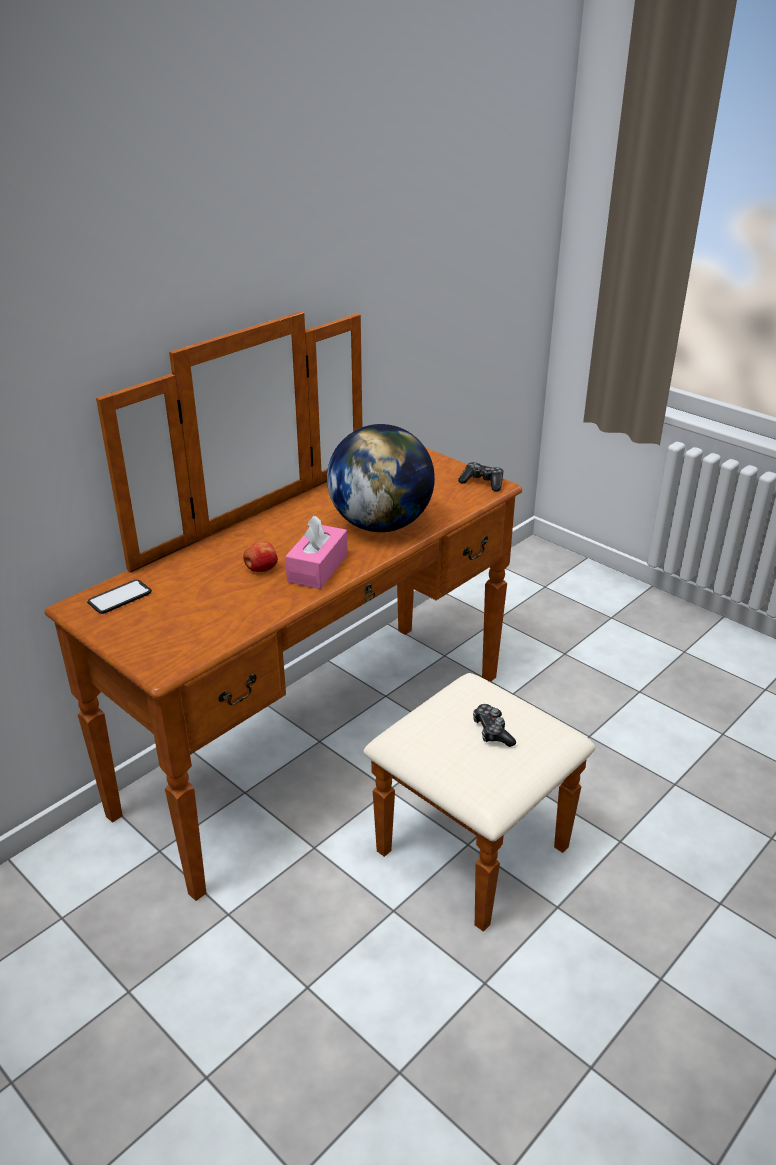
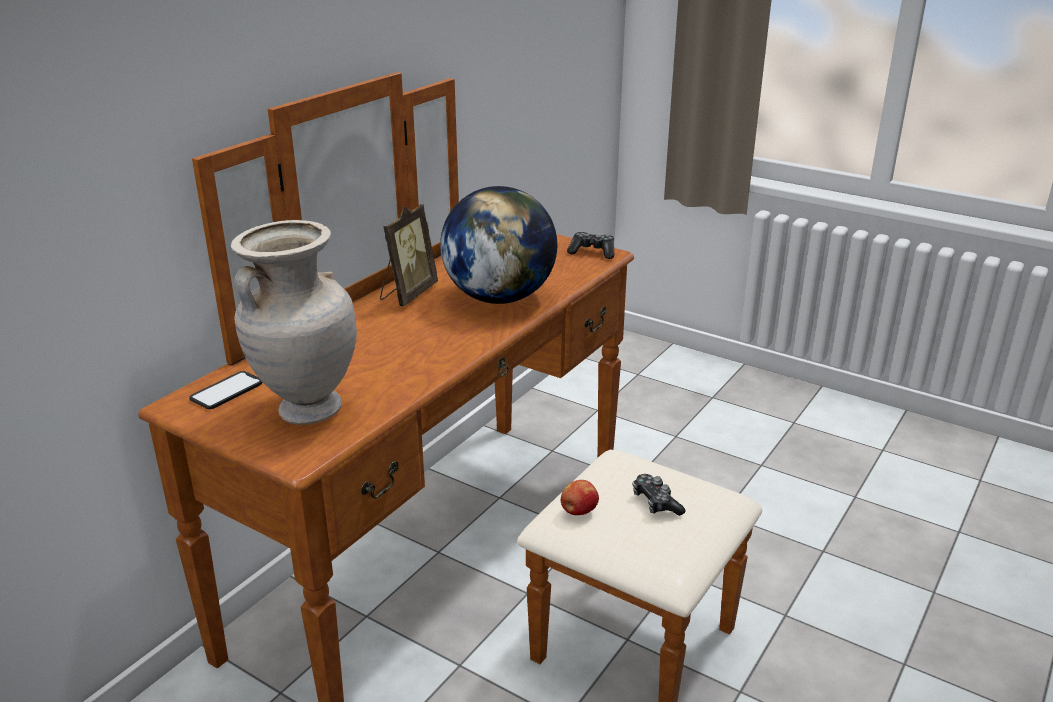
camera: 10 degrees left, 5 degrees down
apple [243,541,278,572] -> apple moved to [561,480,599,515]
pink tissue box [285,516,348,589] -> none
none -> beige vase [231,220,357,425]
none -> picture frame [380,204,438,306]

